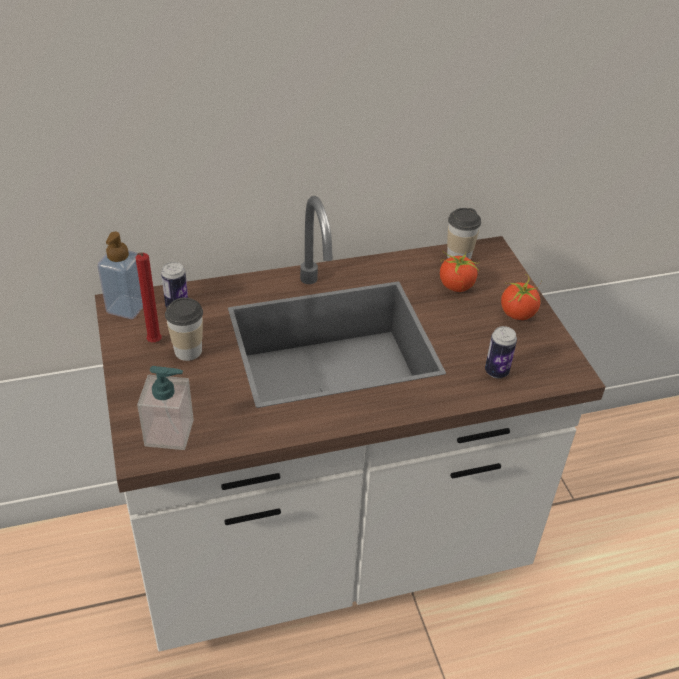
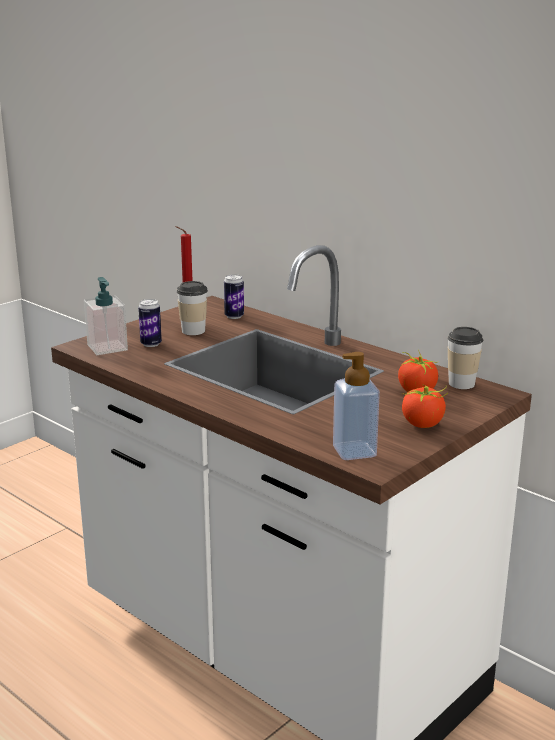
camera: 60 degrees right, 20 degrees down
soap dispenser [97,232,143,319] -> soap dispenser moved to [333,352,380,460]
can [485,326,517,378] -> can moved to [138,299,162,347]

